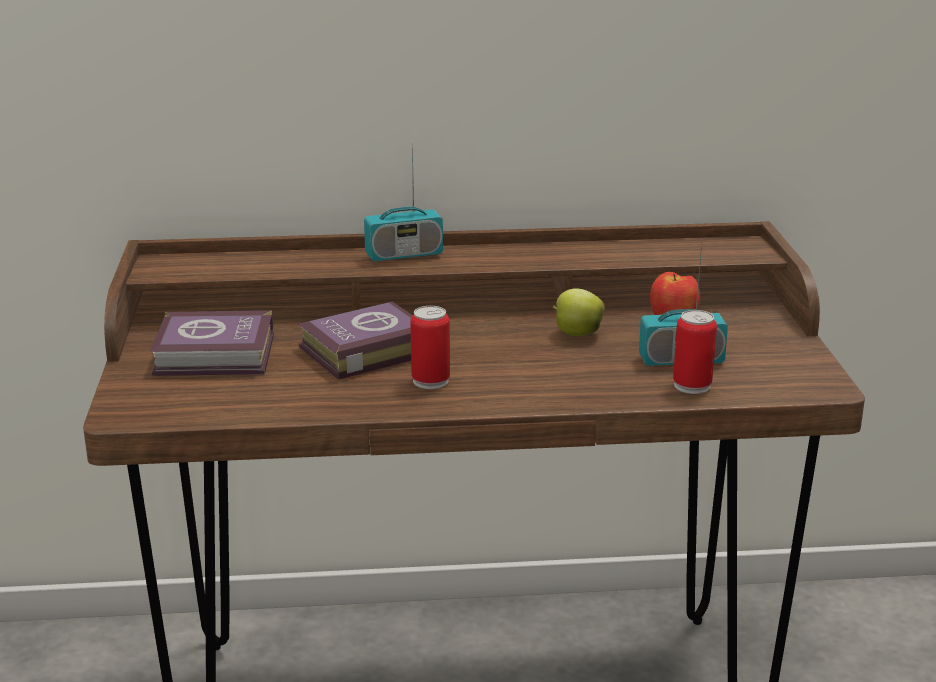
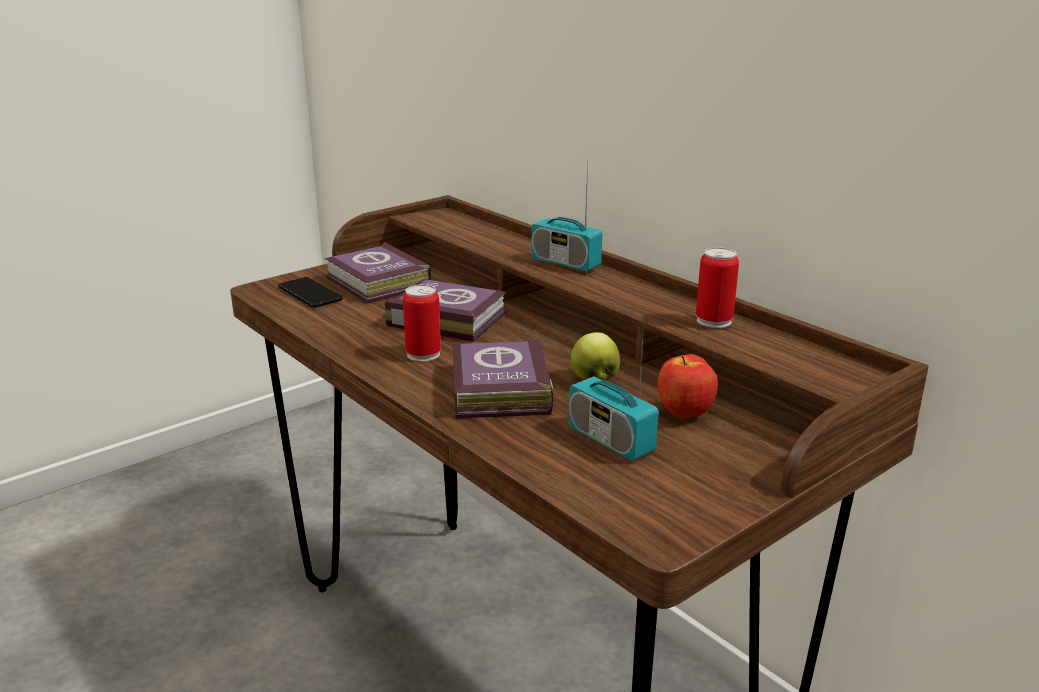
camera: 55 degrees right, 0 degrees up
can [673,310,717,394] -> can moved to [696,247,739,328]
none -> phone [278,277,343,308]
none -> book [452,337,554,419]

